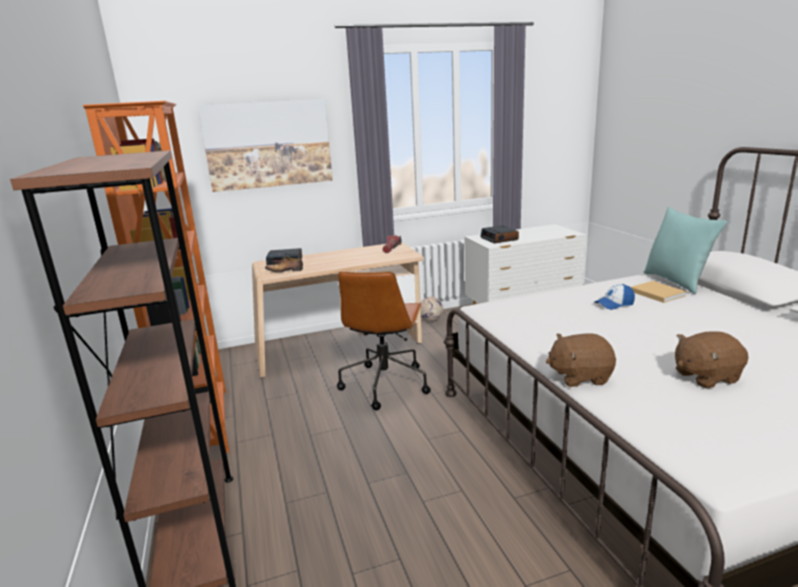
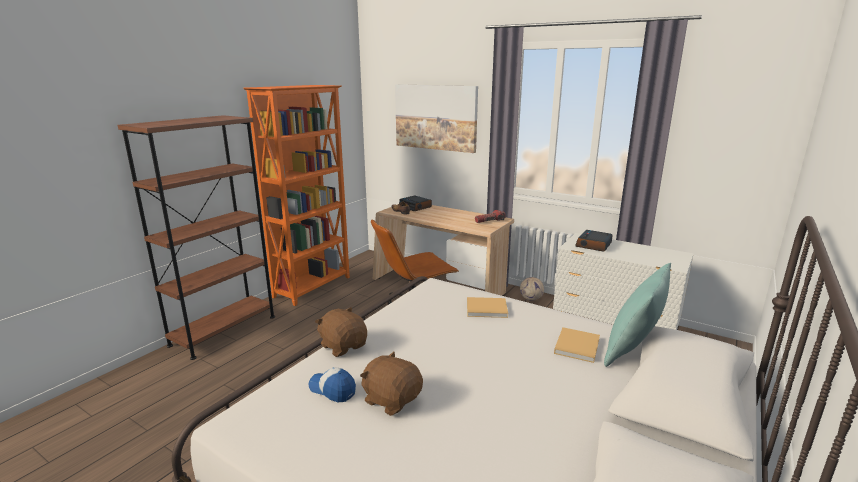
camera: 50 degrees right, 0 degrees up
cap [595,284,635,310] -> cap moved to [309,367,356,402]
none -> beige book [467,297,508,318]

